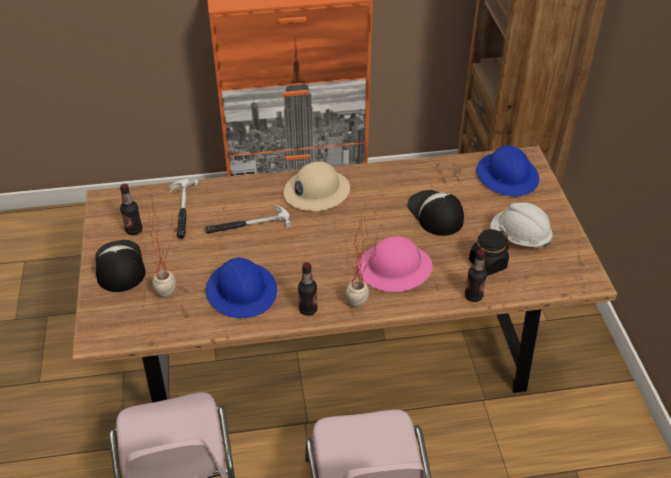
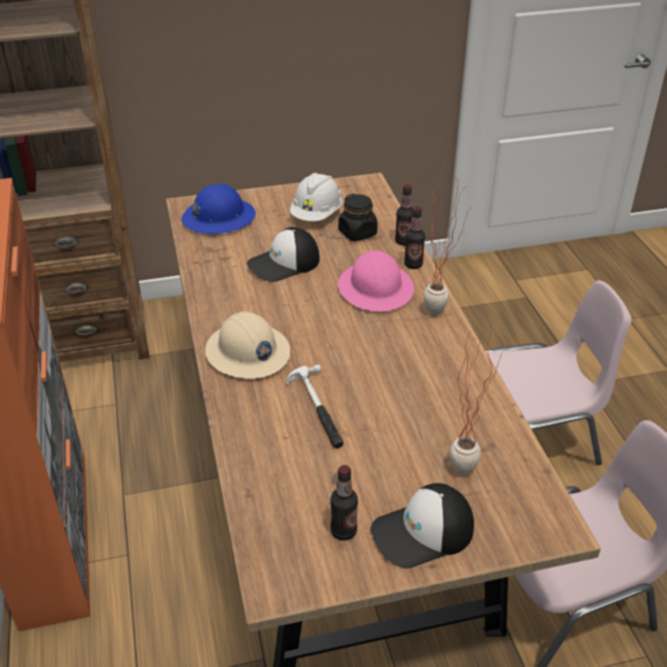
camera: 95 degrees left, 5 degrees down
hammer [169,179,199,239] -> none
blue hard hat [205,257,277,318] -> none
bottle [298,262,318,316] -> bottle moved to [404,207,425,269]

